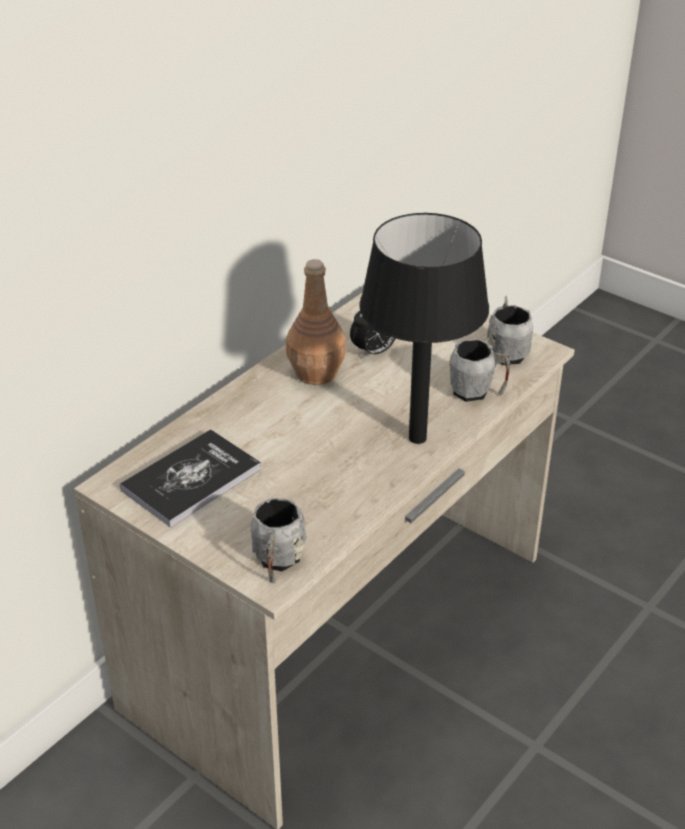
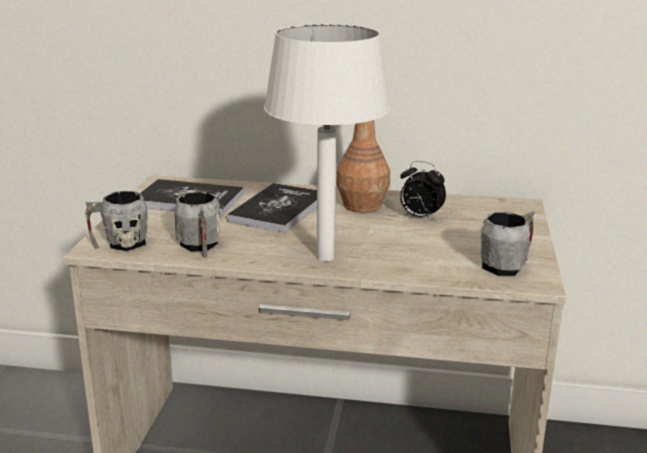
camera: 60 degrees right, 15 degrees down
black table lamp [359,213,489,444] -> white table lamp [264,24,390,262]
grey mug [449,339,511,402] -> grey mug moved to [174,191,222,257]
none -> book [227,183,317,233]

